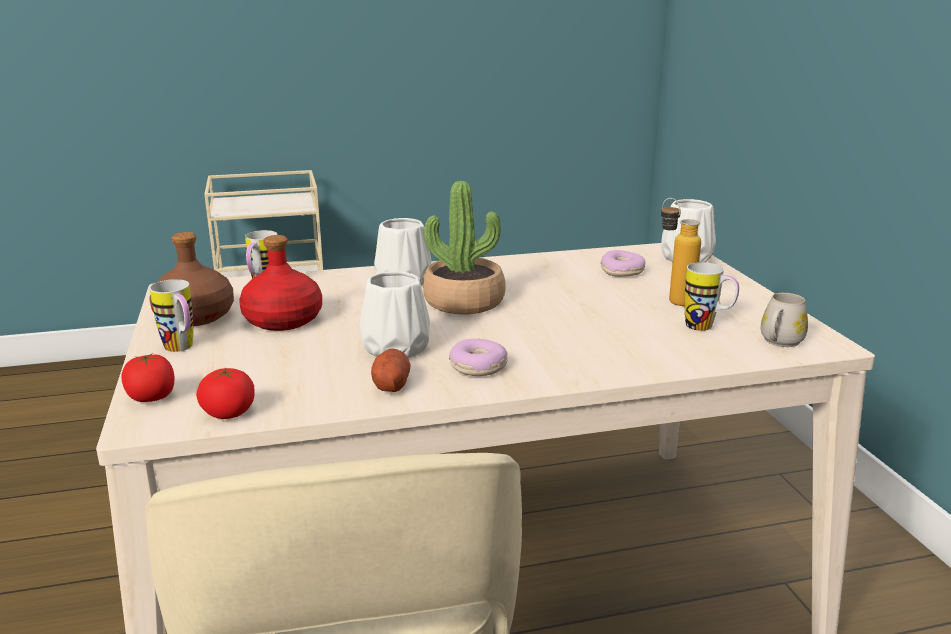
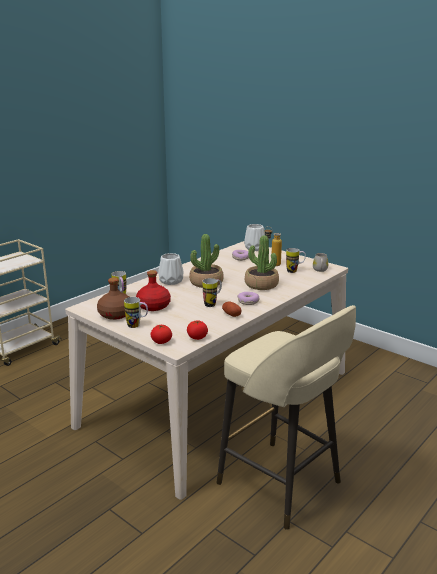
camera: 35 degrees left, 0 degrees up
white vase [360,271,430,358] -> mug [203,278,222,307]
none -> potted plant [245,235,279,290]

